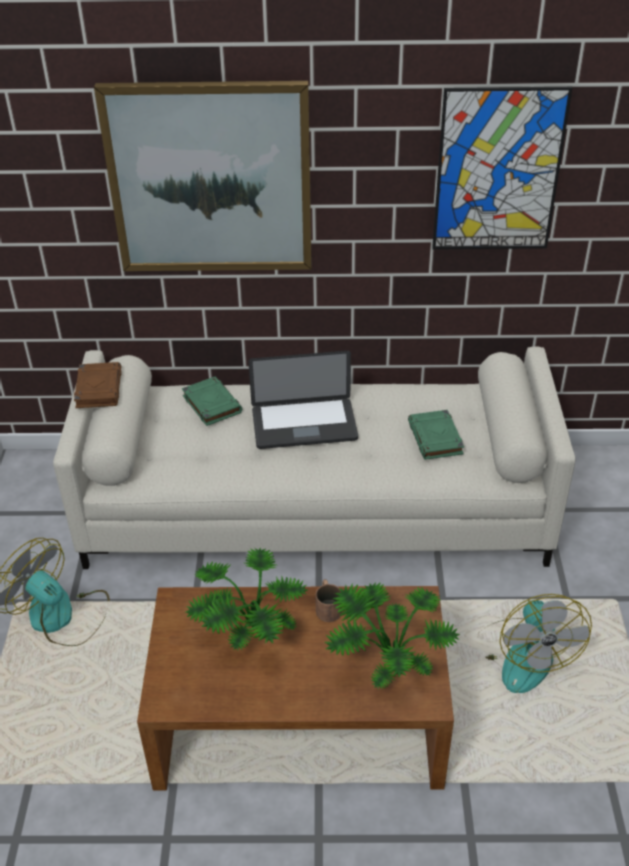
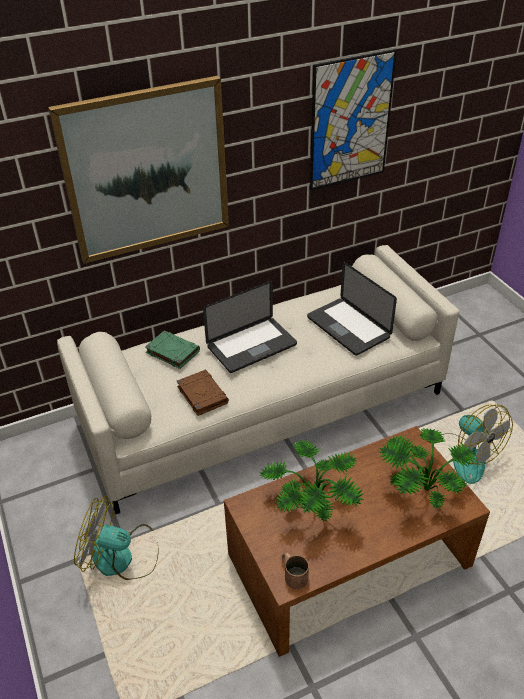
camera: 25 degrees left, 0 degrees up
brown book [74,362,122,408] -> brown book moved to [177,370,229,416]
brown mug [315,579,342,622] -> brown mug moved to [282,552,309,589]
green book [408,410,464,460] -> laptop [307,262,397,356]

